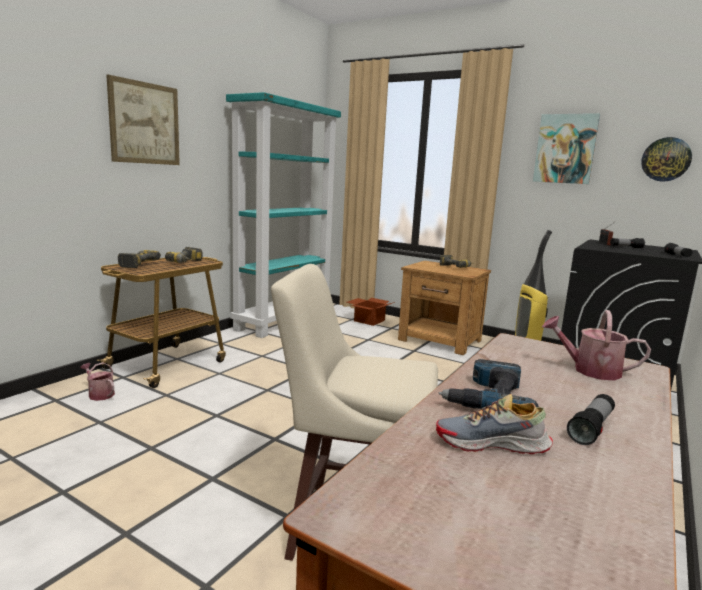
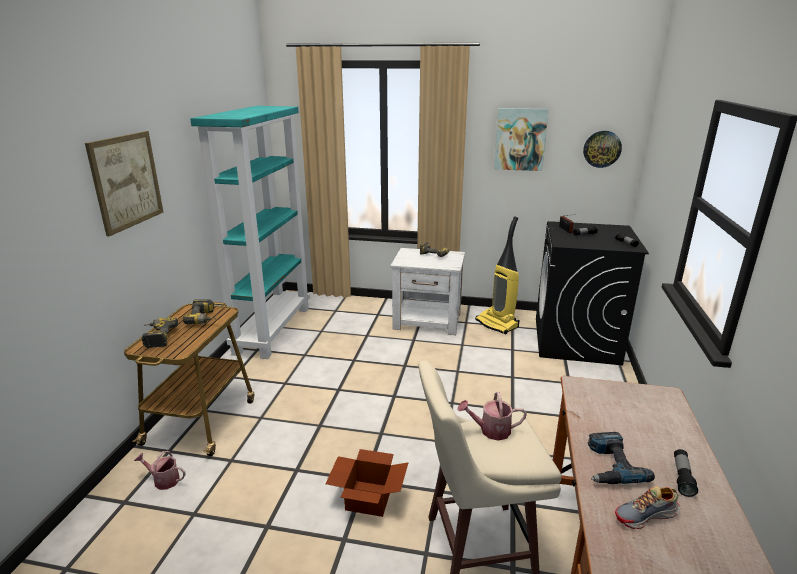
camera: 20 degrees left, 10 degrees up
cardboard box [347,298,395,326] -> cardboard box moved to [325,449,409,517]
brown nightstand [398,261,491,355] -> white nightstand [390,248,465,335]
watering can [542,310,651,381] -> watering can moved to [457,392,527,441]

